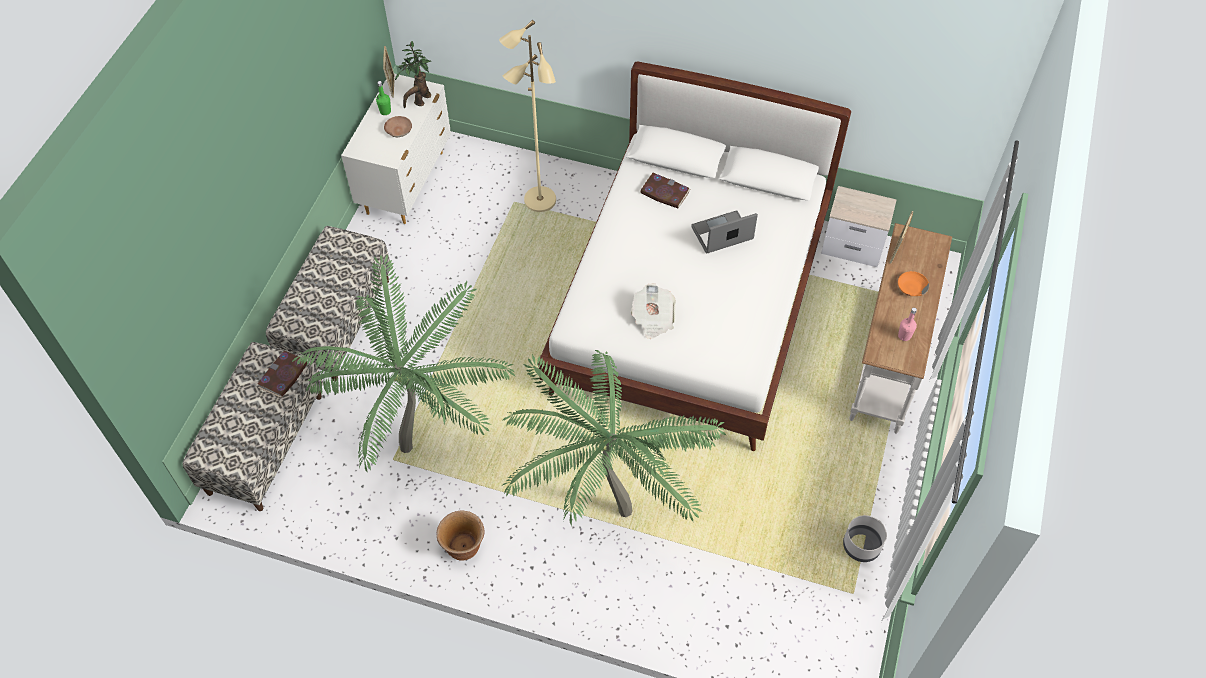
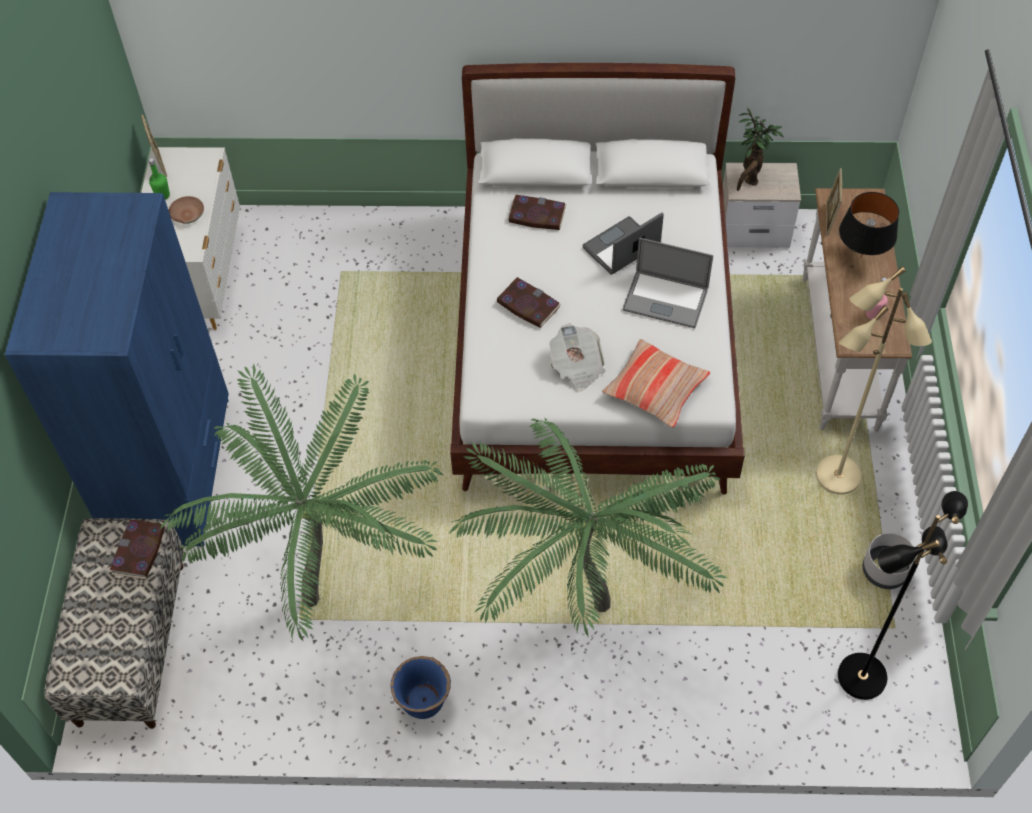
camera: 15 degrees left, 0 degrees up
bench [266,226,391,381] -> blue wardrobe [5,192,229,546]
potted plant [395,41,431,108] -> potted plant moved to [737,108,784,191]
brown planter [437,510,484,561] -> blue planter [390,656,451,719]
beige floor lamp [499,20,556,212] -> beige floor lamp moved to [816,266,932,494]
orange bowl [898,271,929,296] -> black table lamp [839,192,899,258]
none -> book [496,277,561,328]
none -> pillow [602,339,710,428]
none -> laptop [623,238,713,328]
none -> black floor lamp [838,491,968,700]

